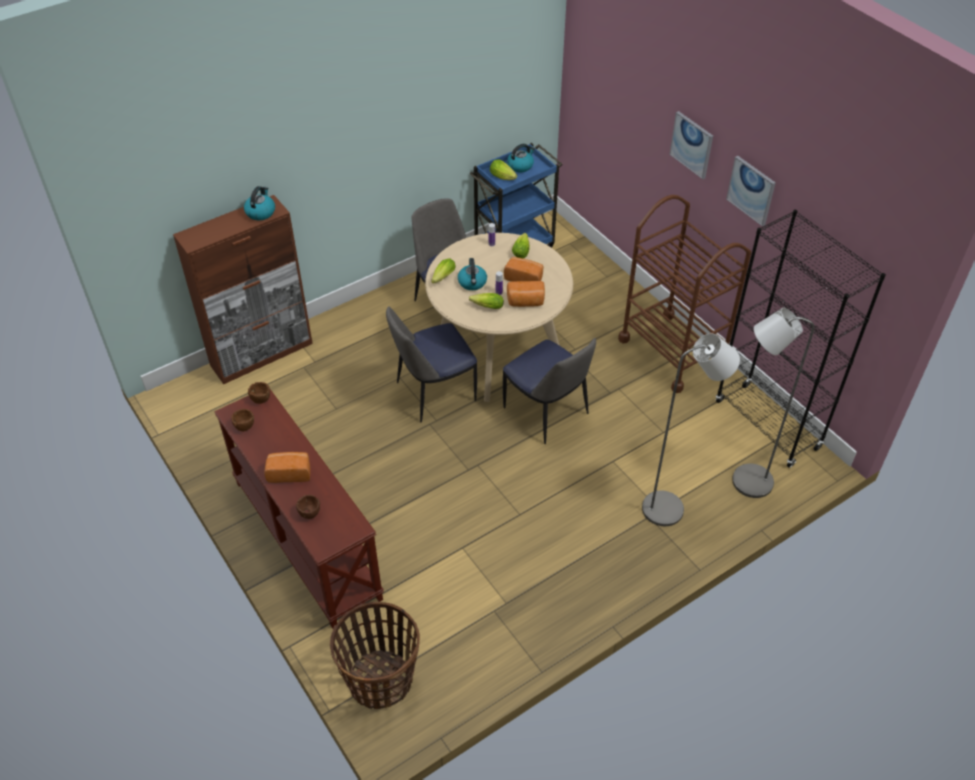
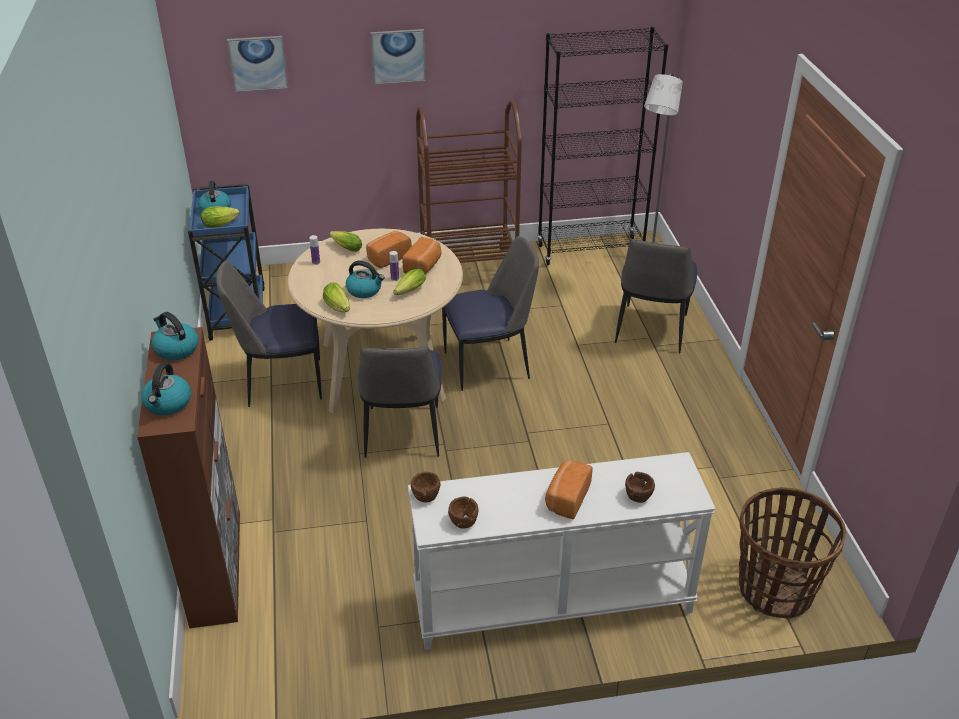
camera: 65 degrees left, 10 degrees down
brown console table [214,389,384,629] -> white console table [408,452,716,650]
grey floor lamp [642,333,740,526] -> chair [615,239,697,353]
picture [726,156,776,227] -> picture moved to [227,36,289,92]
none -> kettle [141,362,191,415]

